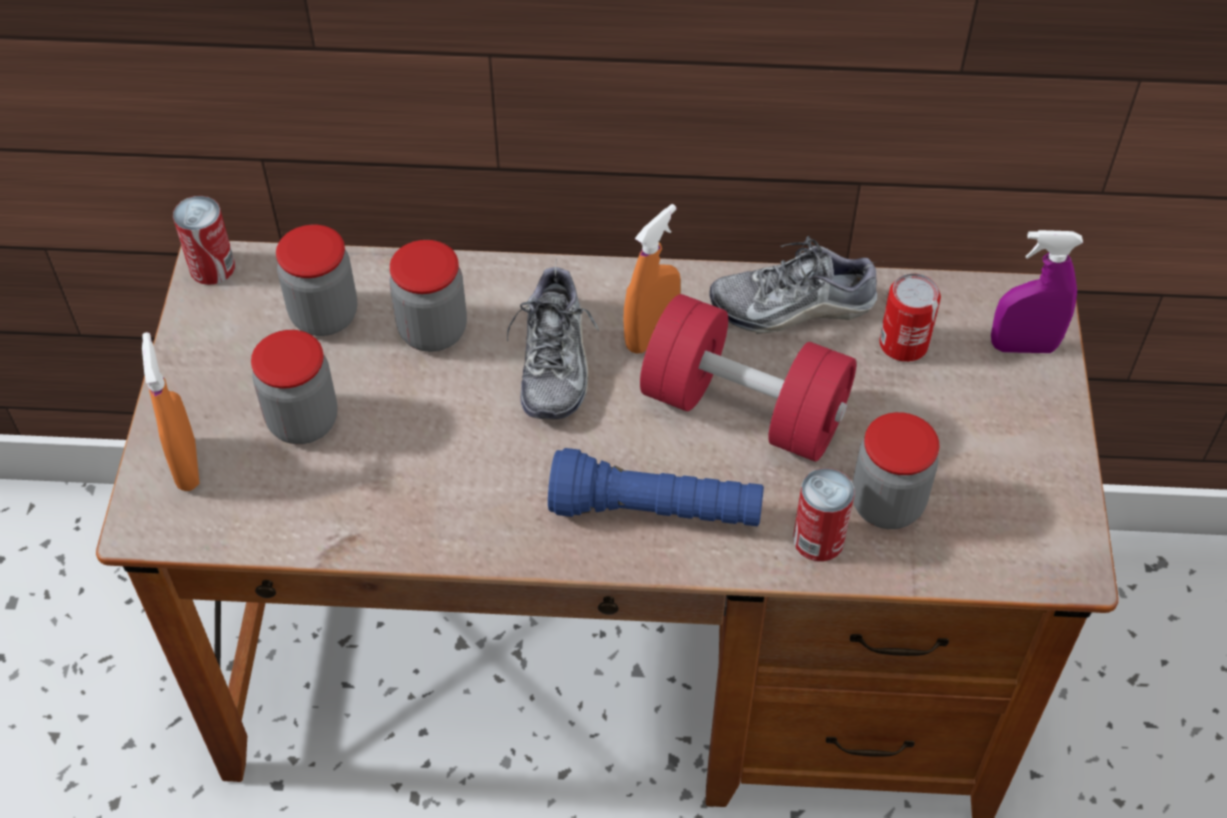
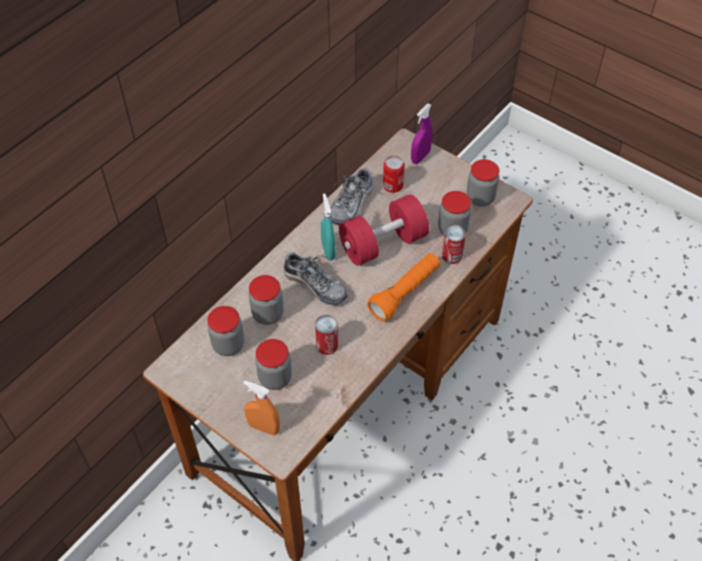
camera: 55 degrees left, 0 degrees up
can [173,196,235,285] -> can moved to [315,315,338,355]
blue flashlight [548,448,764,526] -> orange flashlight [367,253,440,321]
orange spray bottle [624,204,681,354] -> turquoise spray bottle [321,193,335,260]
none -> jar [467,159,499,207]

